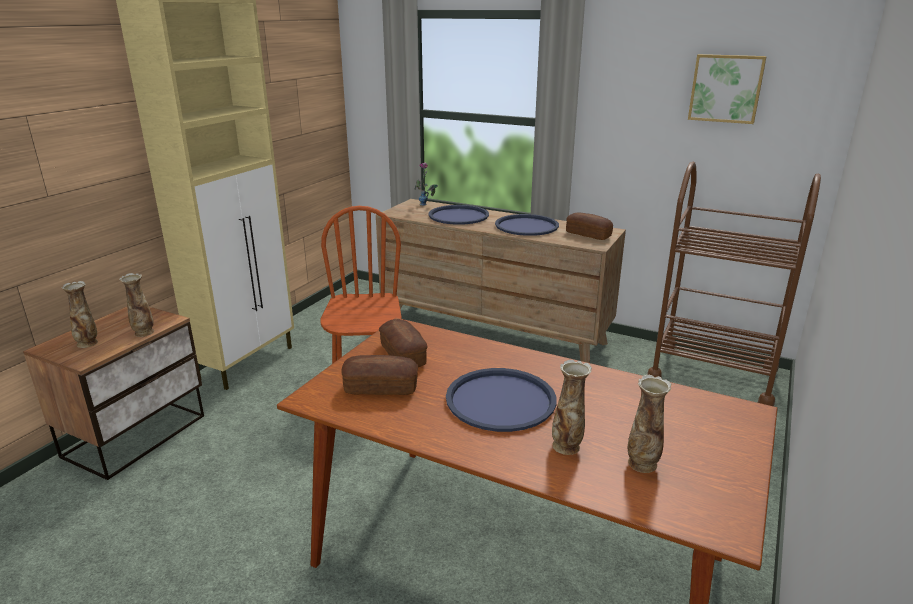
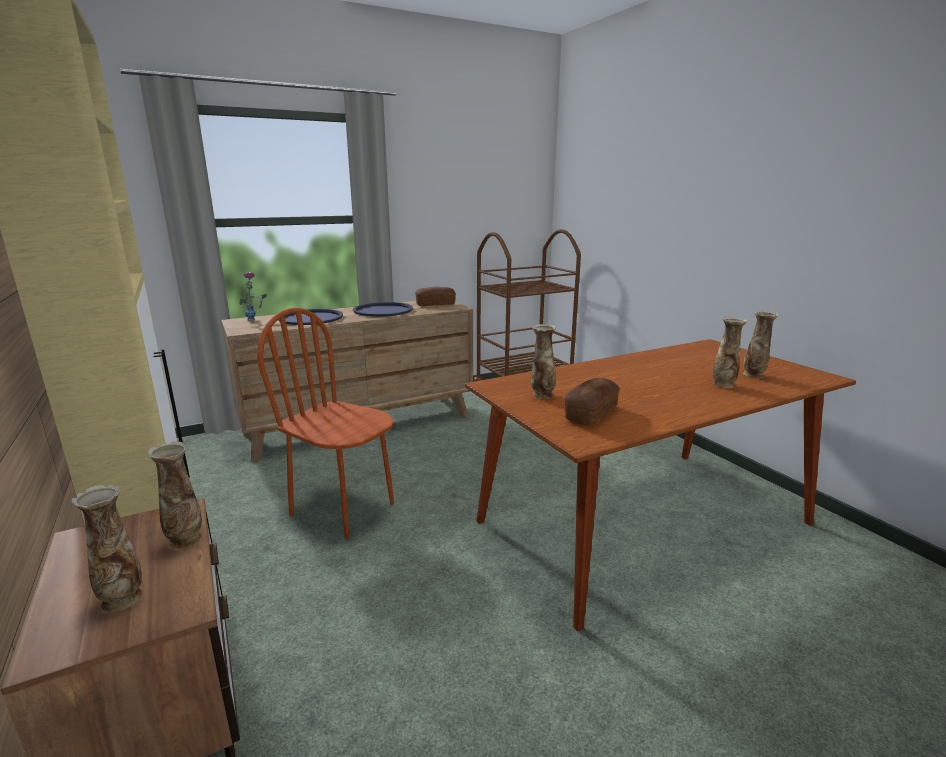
camera: 55 degrees left, 5 degrees down
bread [379,319,428,367] -> vase [531,324,556,399]
blue tray [446,368,556,432] -> none
picture [688,54,767,124] -> none

